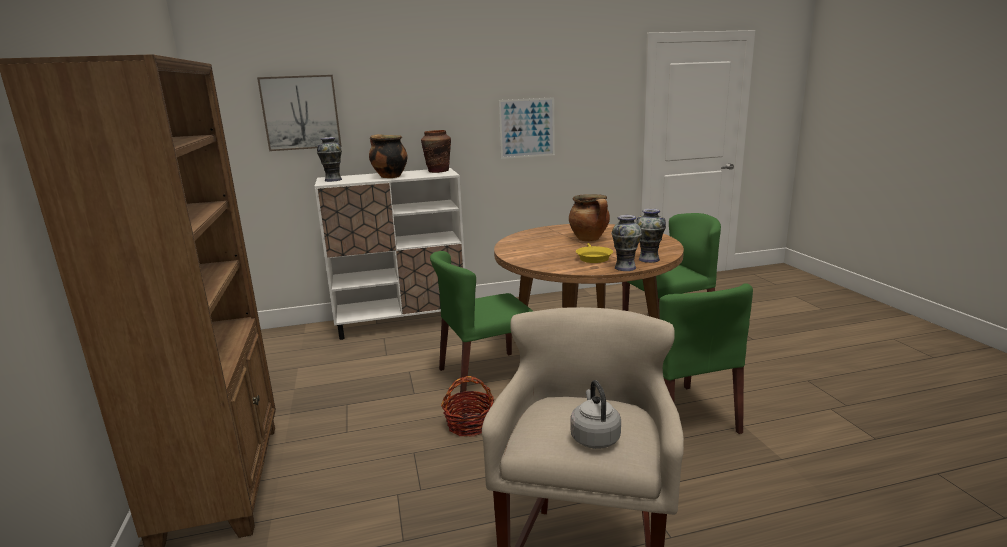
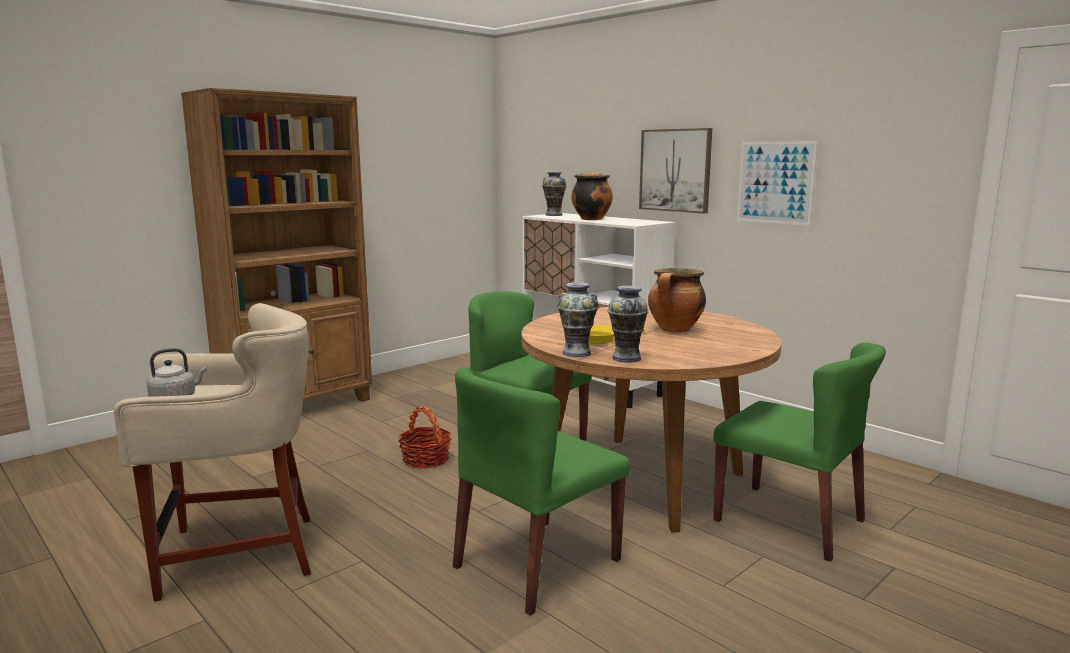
camera: 60 degrees right, 5 degrees down
picture [257,75,341,151] -> picture moved to [639,128,712,214]
brown vase [421,130,451,173] -> none

